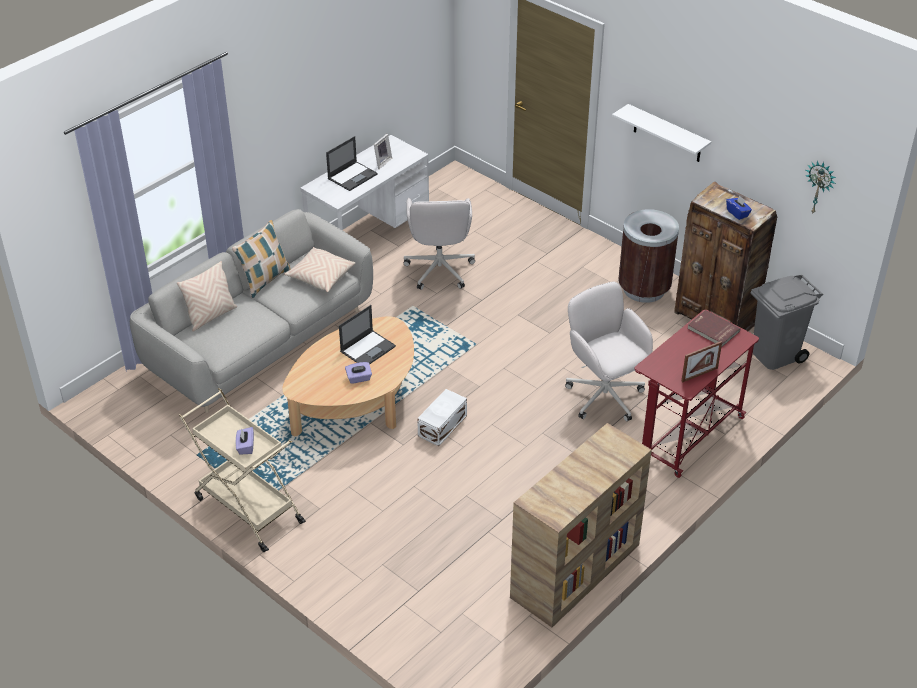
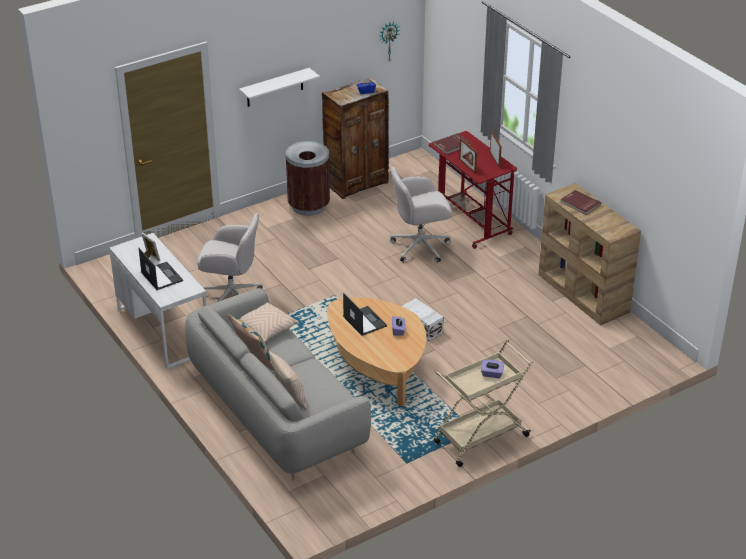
camera: 75 degrees left, 5 degrees down
grey trash can [750,275,823,370] -> none
none -> picture frame [459,138,477,174]
none -> red book [560,190,601,215]

